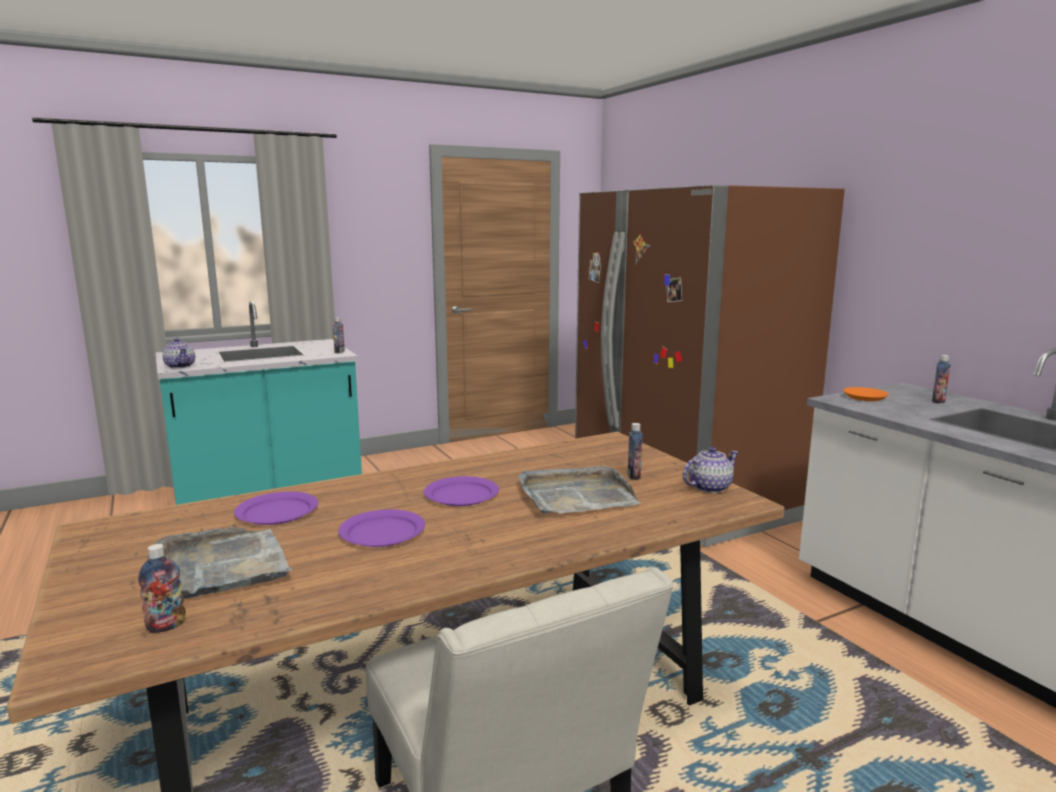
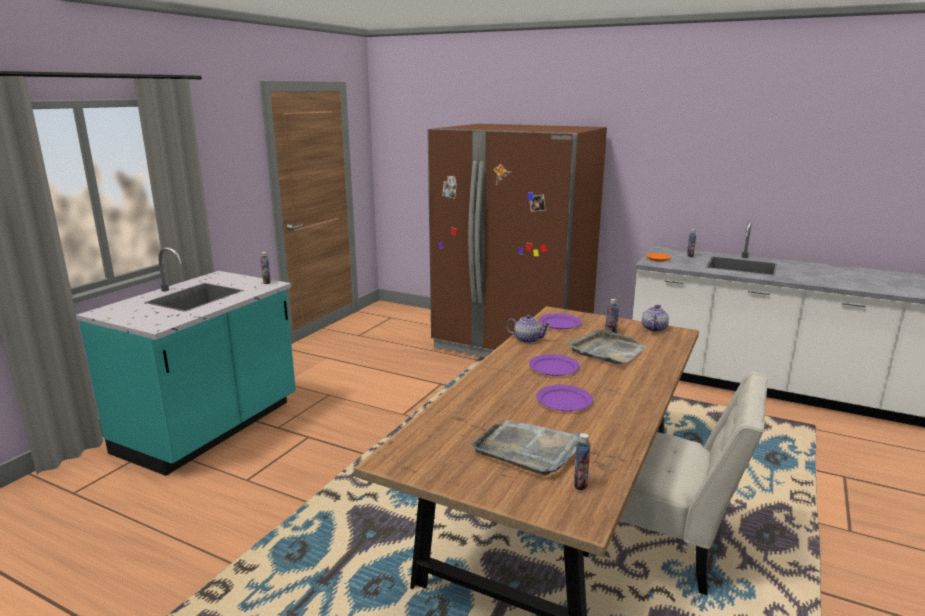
camera: 35 degrees left, 5 degrees up
teapot [162,338,195,369] -> teapot moved to [506,315,551,343]
purple plate [234,491,318,525] -> purple plate moved to [539,313,582,329]

